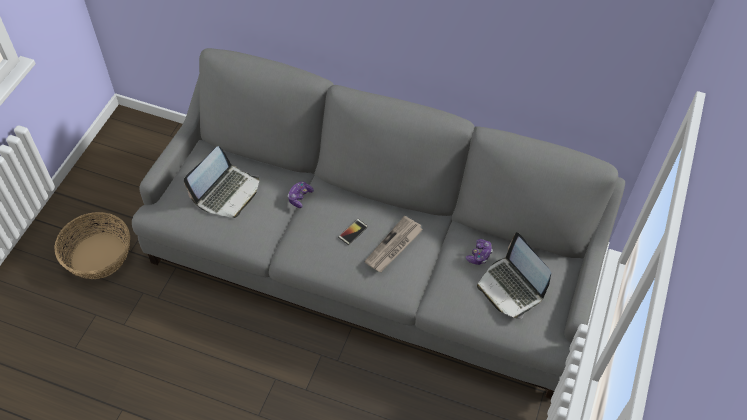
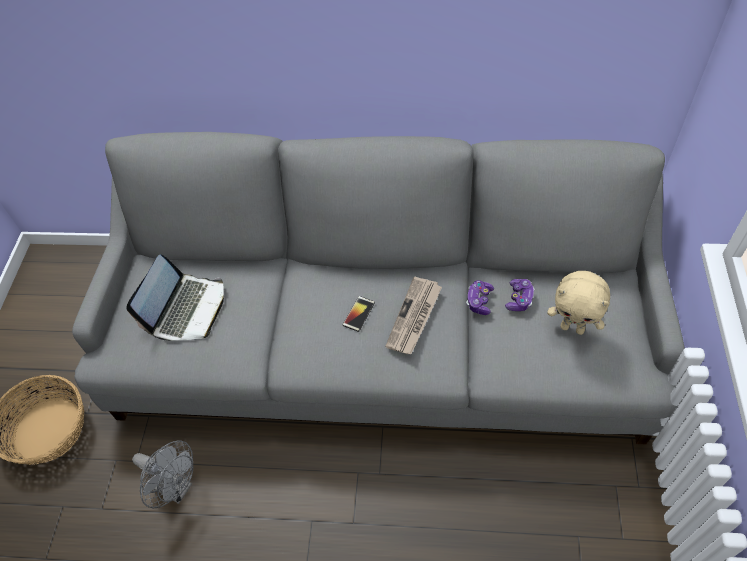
camera: 10 degrees left, 0 degrees up
game controller [288,181,314,208] -> game controller moved to [466,280,494,315]
laptop [477,232,551,319] -> beige plush toy [547,271,610,335]
none -> grey fan [132,441,194,508]

